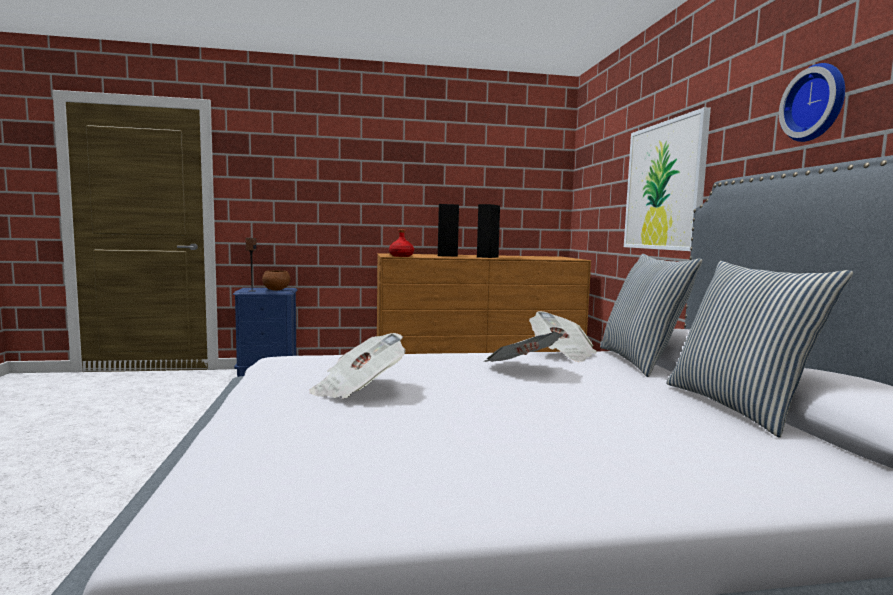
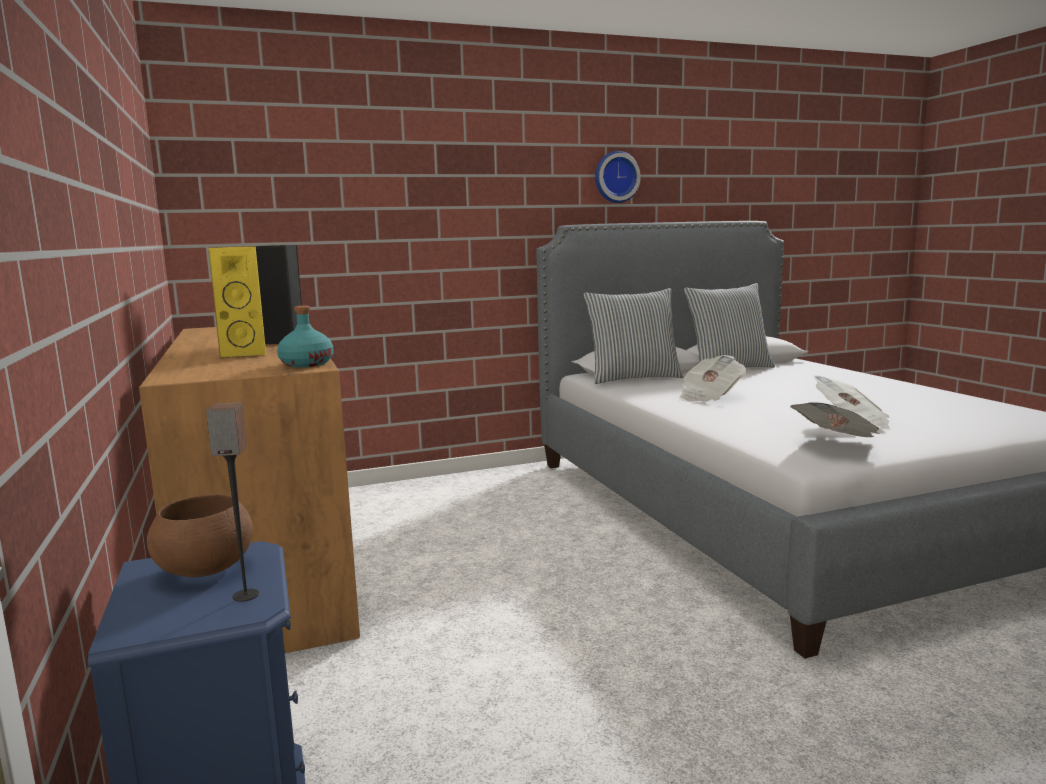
camera: 100 degrees left, 5 degrees up
red bottle [389,229,414,257] -> turquoise bottle [277,306,334,367]
black speaker [438,204,459,256] -> yellow speaker [208,246,266,357]
newspaper [529,311,597,362] -> newspaper moved to [790,402,880,437]
picture [624,107,711,251] -> none

